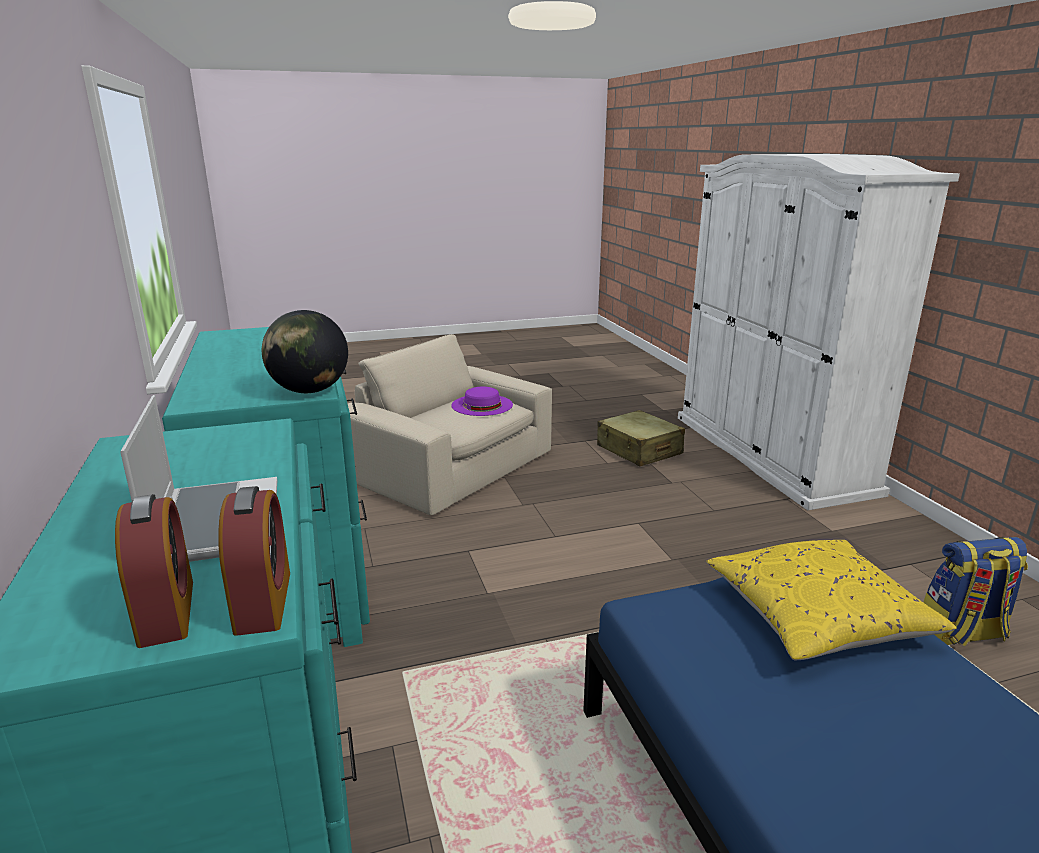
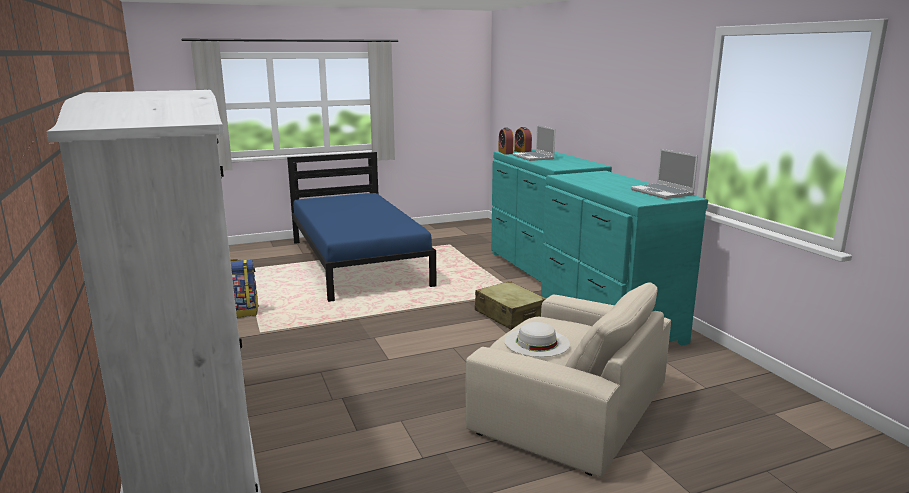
camera: 175 degrees right, 5 degrees down
globe [262,310,348,393] -> none
purple hat [451,387,513,416] -> white hat [504,322,570,357]
beige suitcase [597,410,685,466] -> beige suitcase moved to [475,281,547,330]
yellow pillow [706,540,956,660] -> none
none -> laptop [631,149,698,199]

